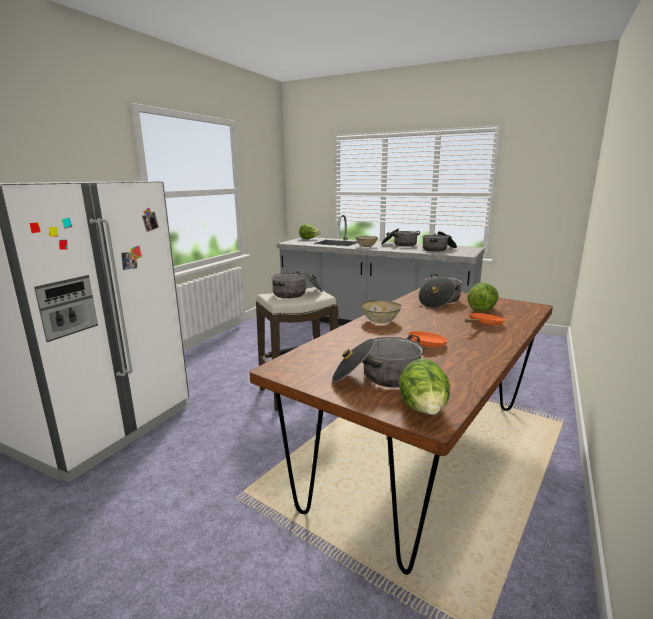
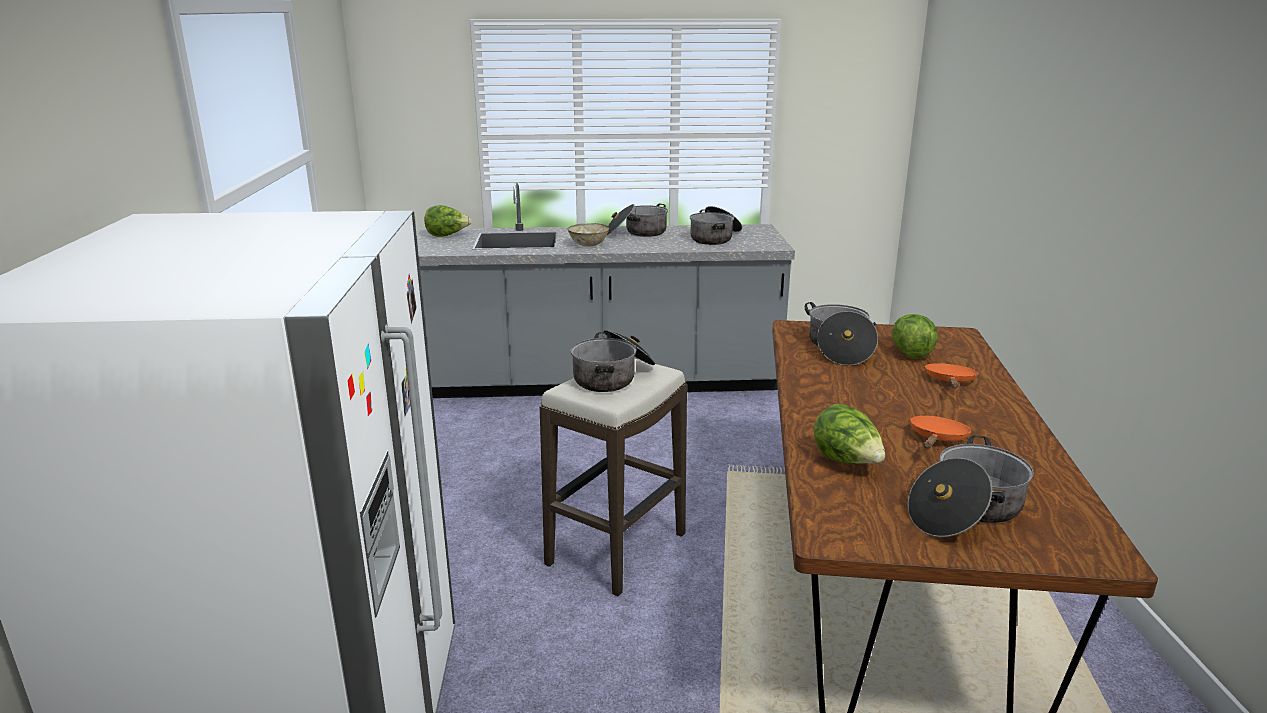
camera: 30 degrees left, 5 degrees up
bowl [361,301,401,323] -> none
lettuce [399,359,450,415] -> lettuce moved to [814,404,885,464]

